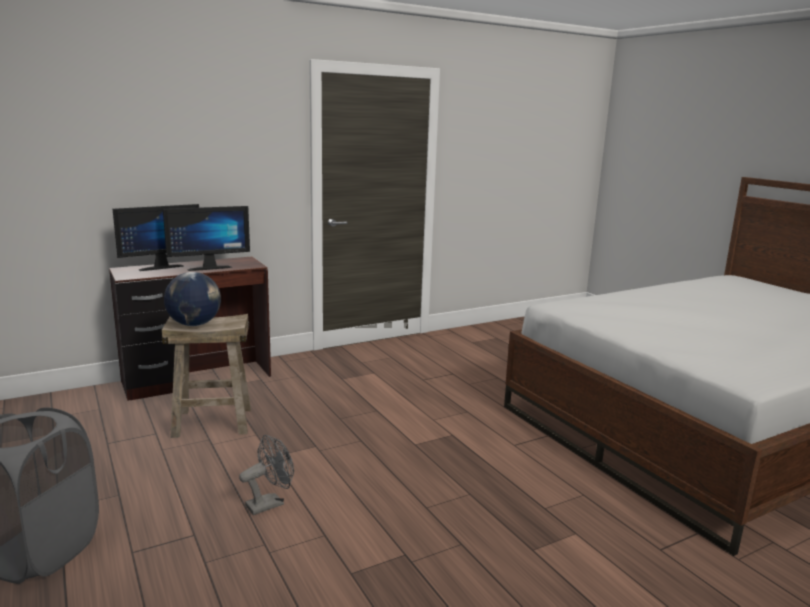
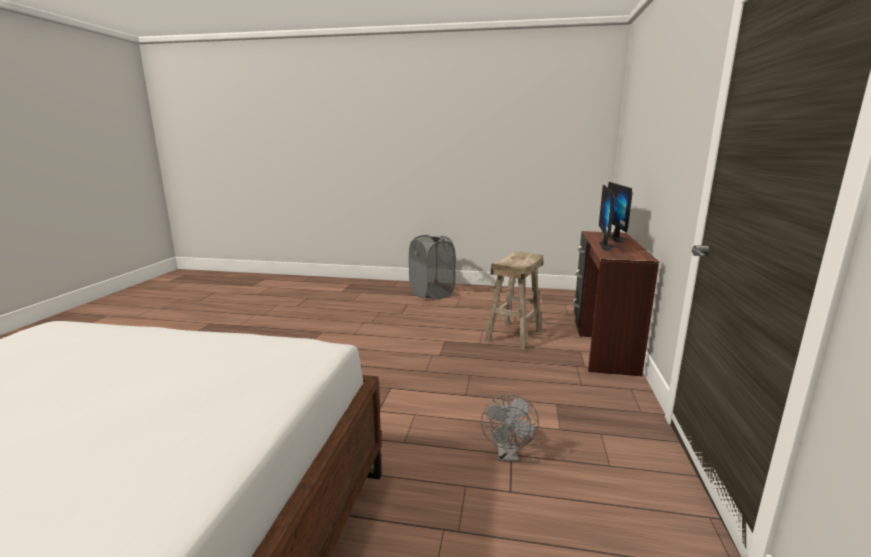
camera: 130 degrees right, 0 degrees up
globe [164,272,221,326] -> none
grey fan [239,435,294,515] -> grey fan moved to [481,394,539,462]

